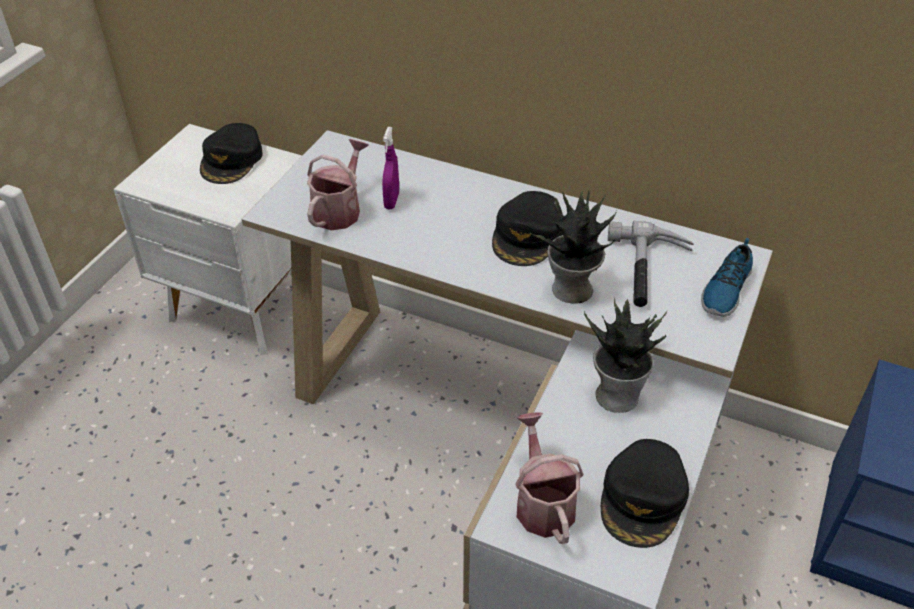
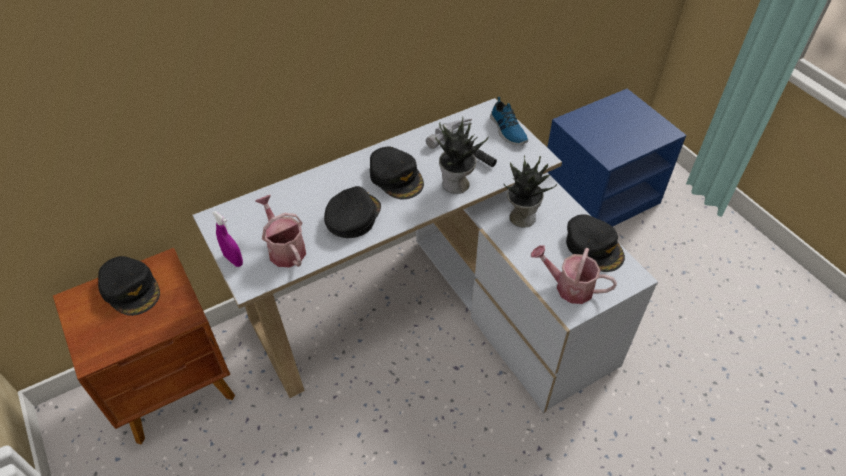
camera: 55 degrees left, 5 degrees up
white nightstand [114,124,302,355] -> brown nightstand [53,248,235,444]
purple spray bottle [382,127,399,209] -> purple spray bottle moved to [212,211,243,267]
none -> black cap [324,186,381,238]

